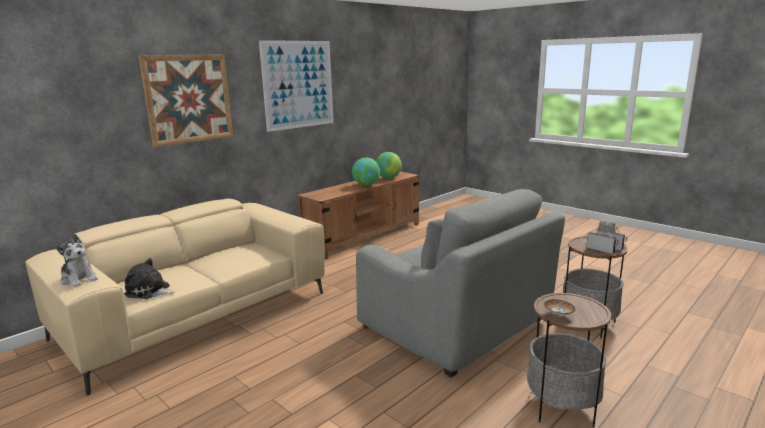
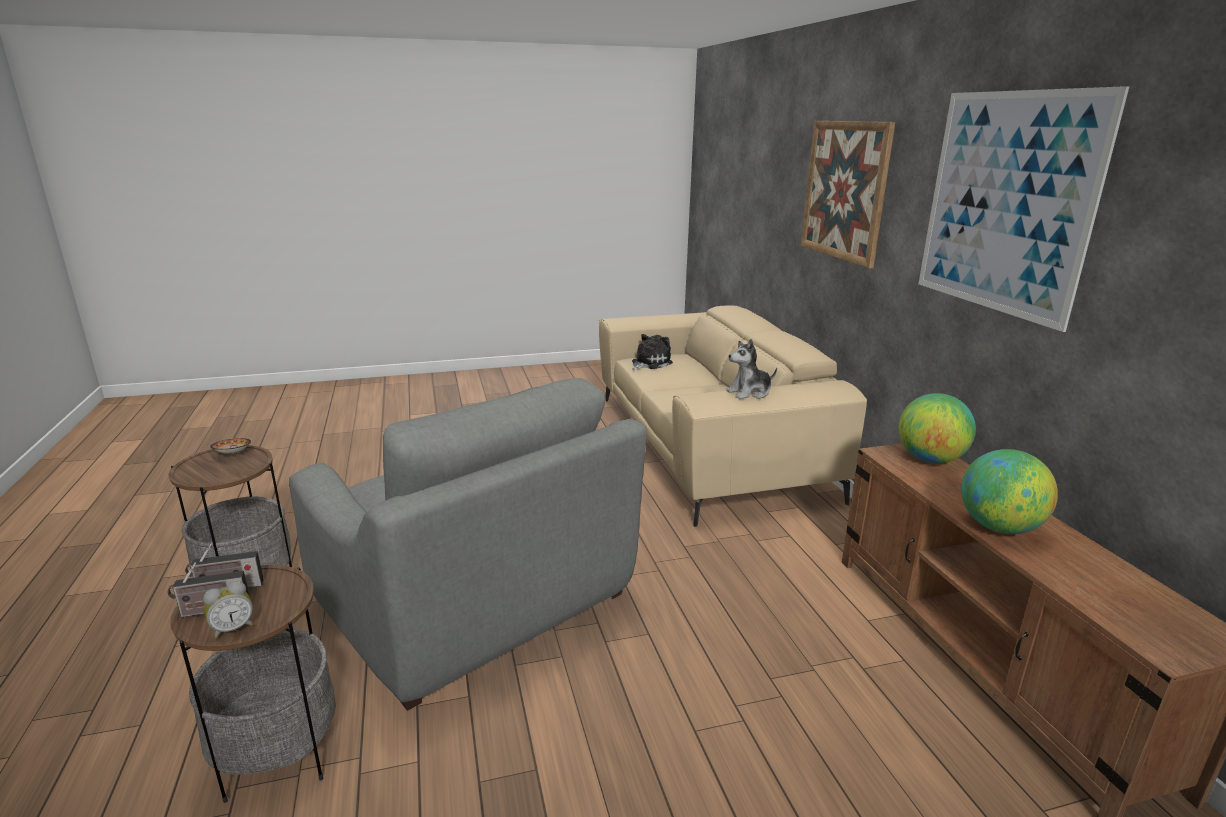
camera: 120 degrees right, 5 degrees up
plush toy [55,234,98,287] -> plush toy moved to [726,339,777,399]
grey armchair [356,189,565,378] -> grey armchair turned 120 degrees counterclockwise [289,378,647,711]
globe [376,152,402,179] -> globe moved to [899,393,976,463]

